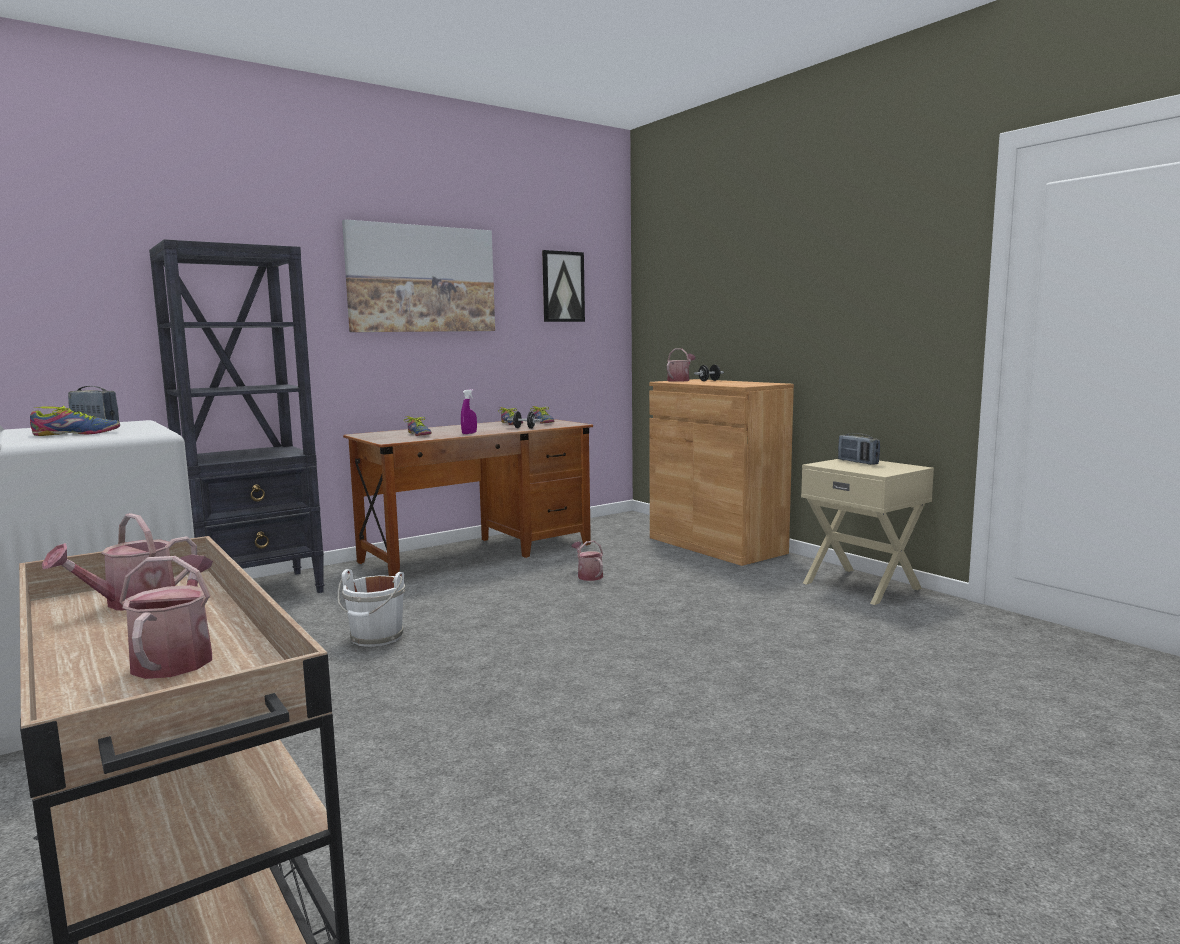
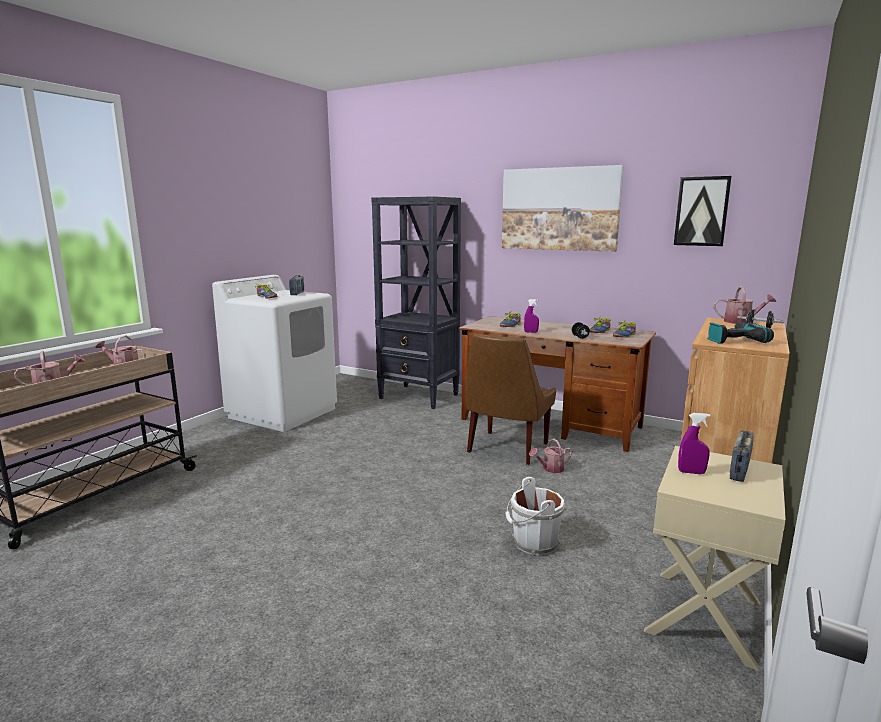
camera: 65 degrees right, 5 degrees up
white bucket [338,569,405,647] -> white bucket moved to [506,477,566,555]
watering can [571,540,603,581] -> watering can turned 150 degrees counterclockwise [529,439,572,473]
none -> brown chair [465,333,556,465]
none -> purple spray bottle [678,413,711,474]
none -> power drill [707,322,774,344]

